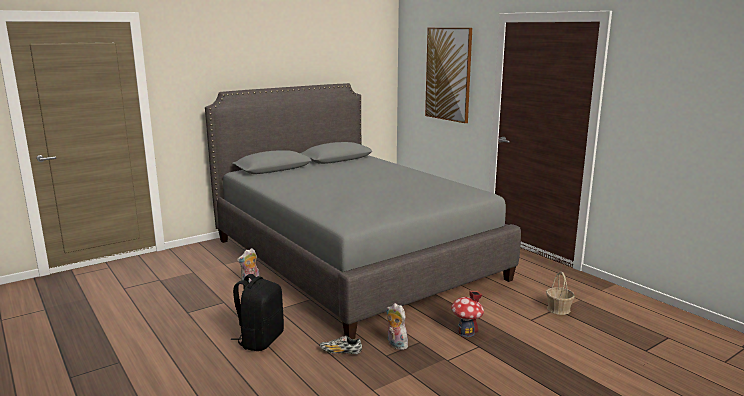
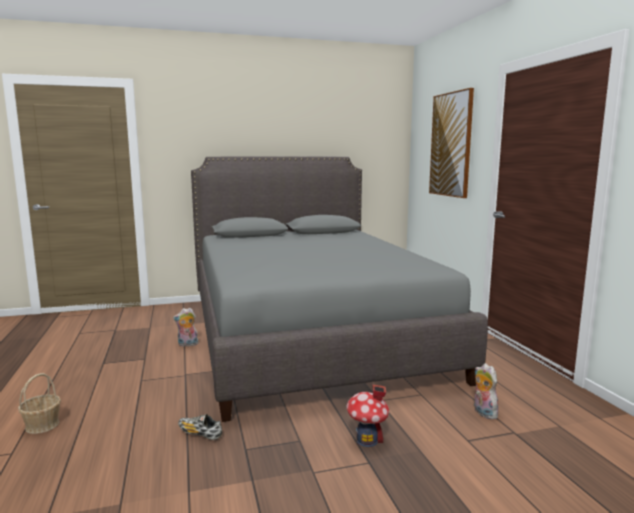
camera: 20 degrees right, 5 degrees down
black backpack [231,274,284,351] -> none
plush toy [386,303,408,350] -> plush toy moved to [474,363,499,419]
basket [546,271,575,315] -> basket moved to [18,373,61,434]

